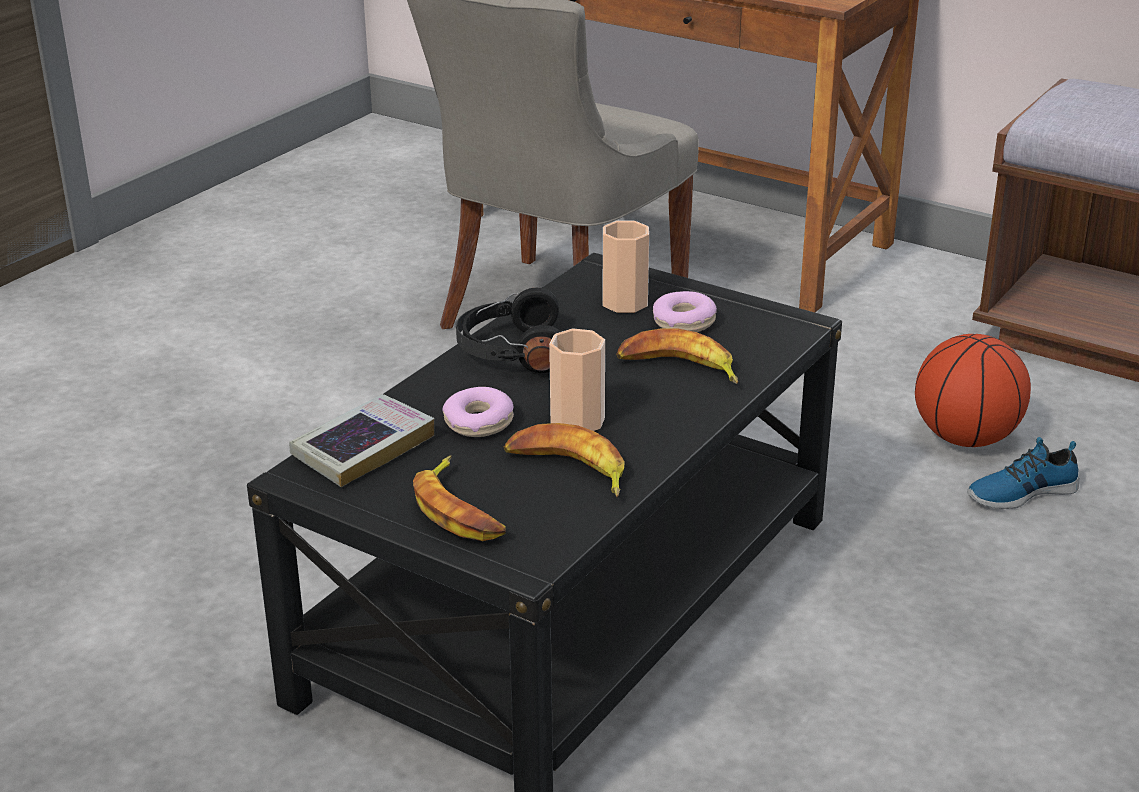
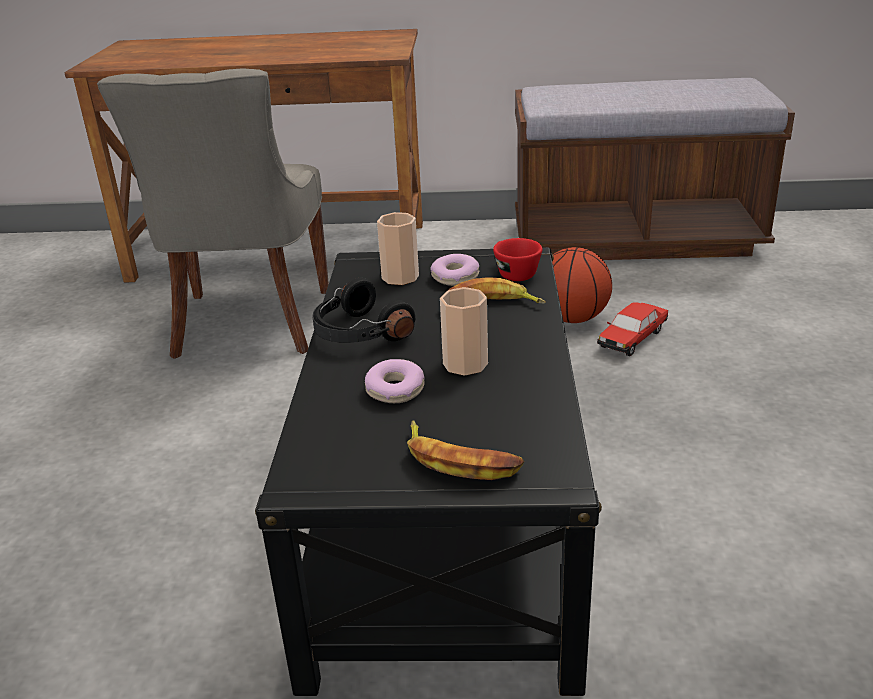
camera: 30 degrees left, 0 degrees up
book [289,394,434,487] -> none
banana [504,423,625,497] -> none
shoe [967,437,1079,509] -> toy car [597,302,668,356]
none -> red cup [493,238,542,281]

